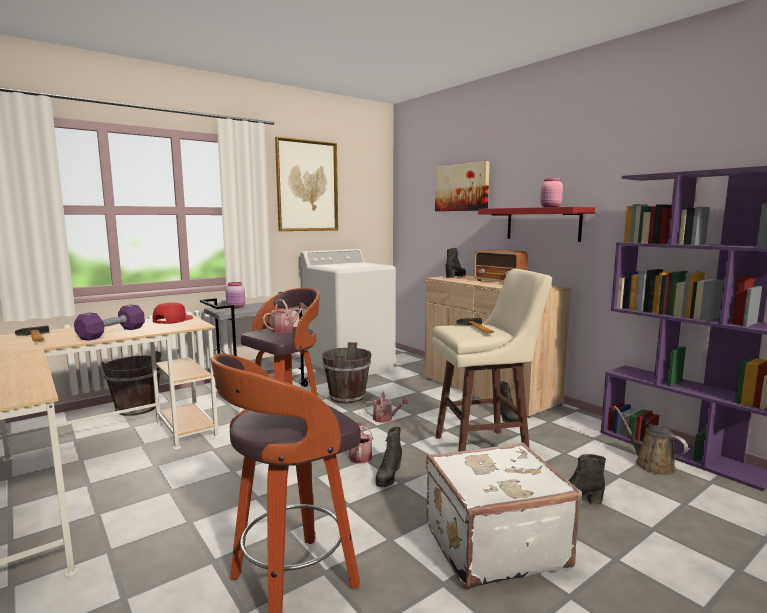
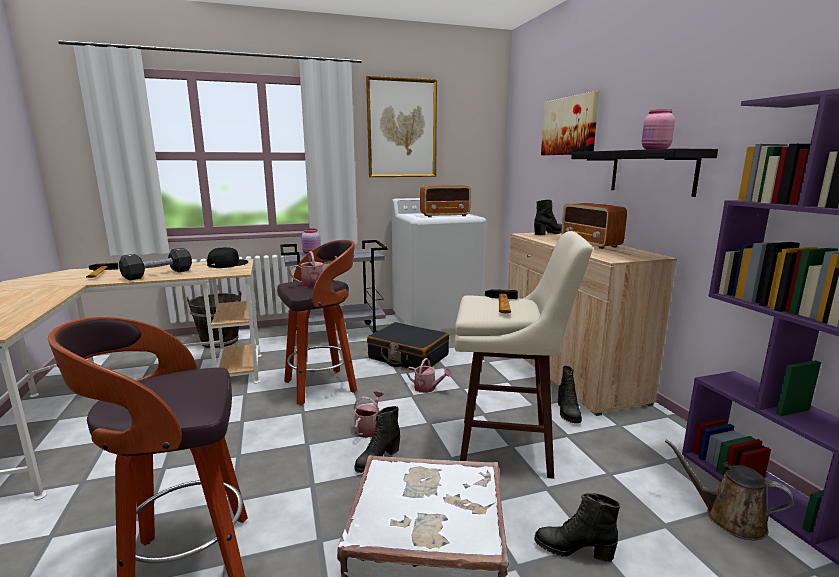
camera: 20 degrees right, 5 degrees up
purple dumbbell [74,305,145,341] -> black dumbbell [119,248,192,280]
red cap [153,303,193,324] -> black cap [207,247,249,268]
brown bucket [322,342,371,404] -> black suitcase [367,322,449,370]
red shelf [478,207,595,242] -> black shelf [571,148,718,197]
brown watering can [613,406,688,475] -> brown watering can turned 45 degrees counterclockwise [665,439,793,540]
none -> radio [420,185,471,217]

